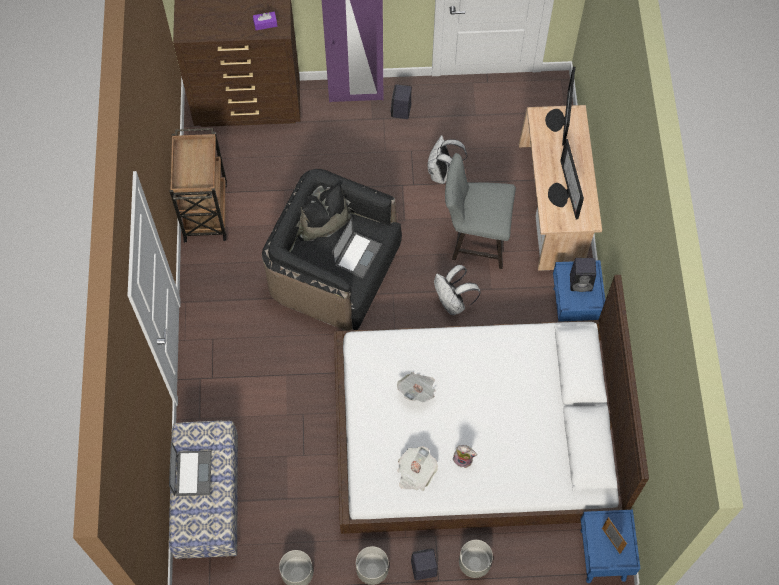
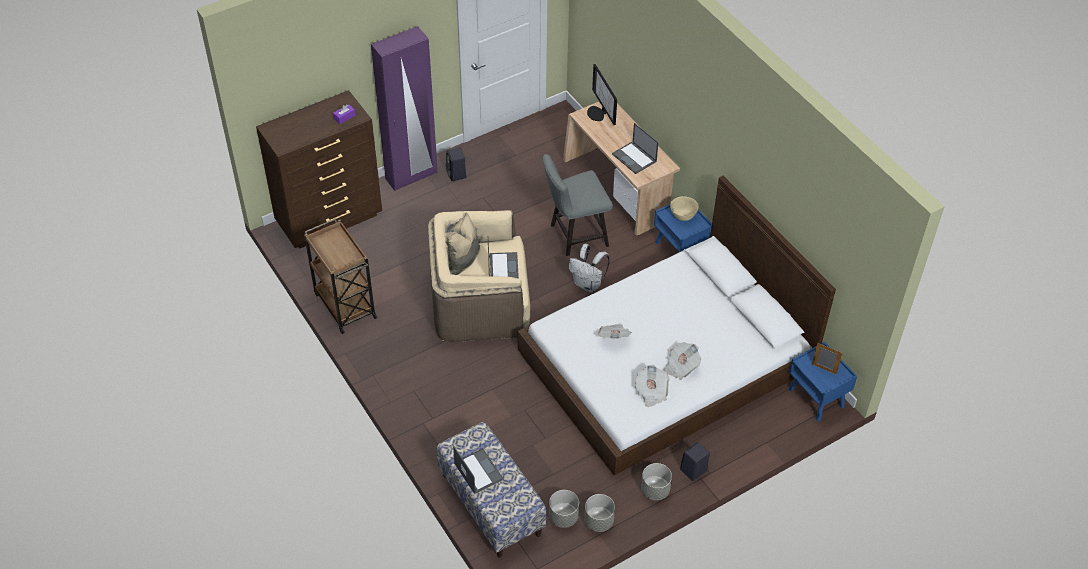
camera: 30 degrees left, 15 degrees down
black armchair [262,169,402,331] -> beige armchair [428,210,530,342]
white backpack [427,135,467,184] -> none
plush toy [453,445,477,468] -> newspaper [663,342,701,380]
grey planter [459,540,493,578] -> grey planter moved to [549,490,579,528]
monitor [548,139,584,220] -> laptop [612,123,659,174]
black speaker [570,258,596,292] -> beige bowl [671,196,699,221]

